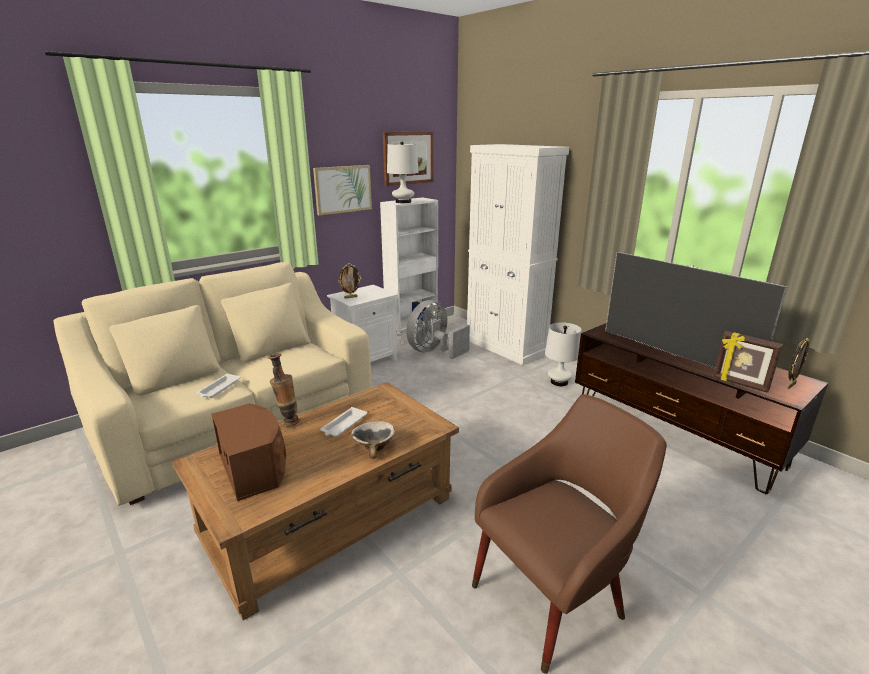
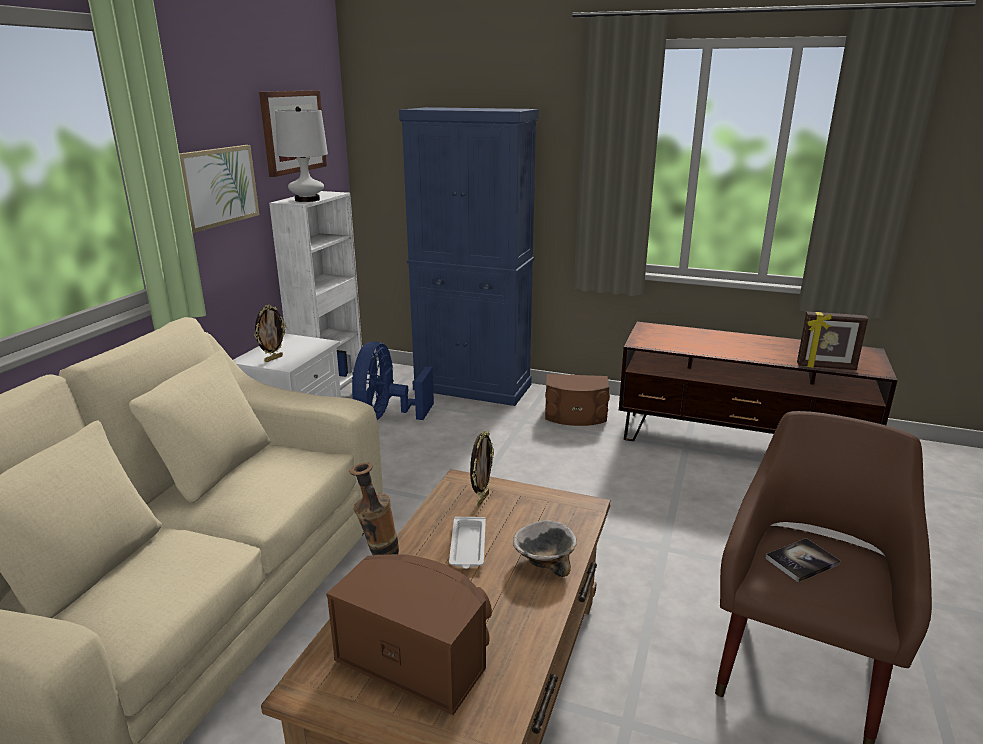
camera: 30 degrees left, 0 degrees up
white tray [196,374,241,398] -> none
grey fan [406,300,470,359] -> blue fan [352,341,434,420]
white cabinet [467,144,569,365] -> blue cabinet [399,107,539,406]
white table lamp [545,322,581,386] -> brown speaker [545,374,610,426]
television [605,252,787,368] -> none
picture frame [787,338,810,389] -> picture frame moved to [470,431,494,507]
none -> book [765,538,841,582]

